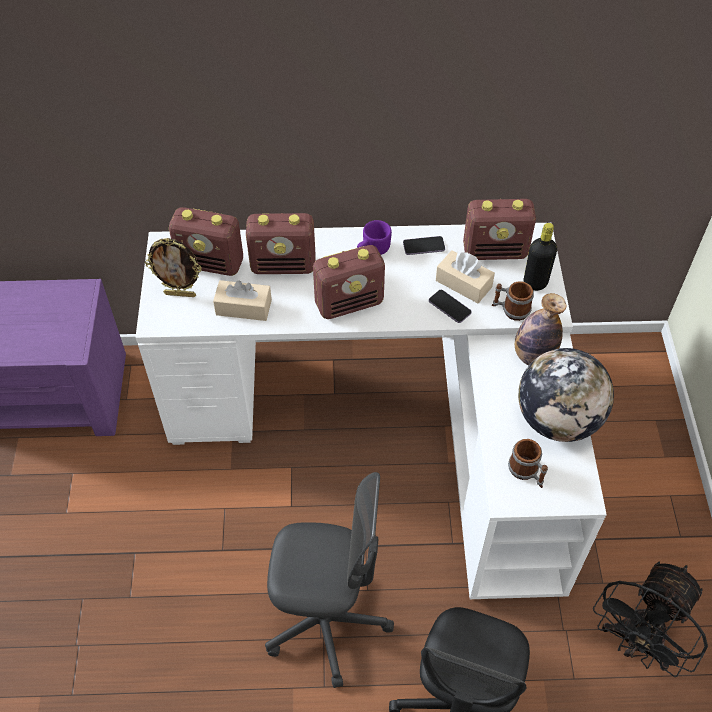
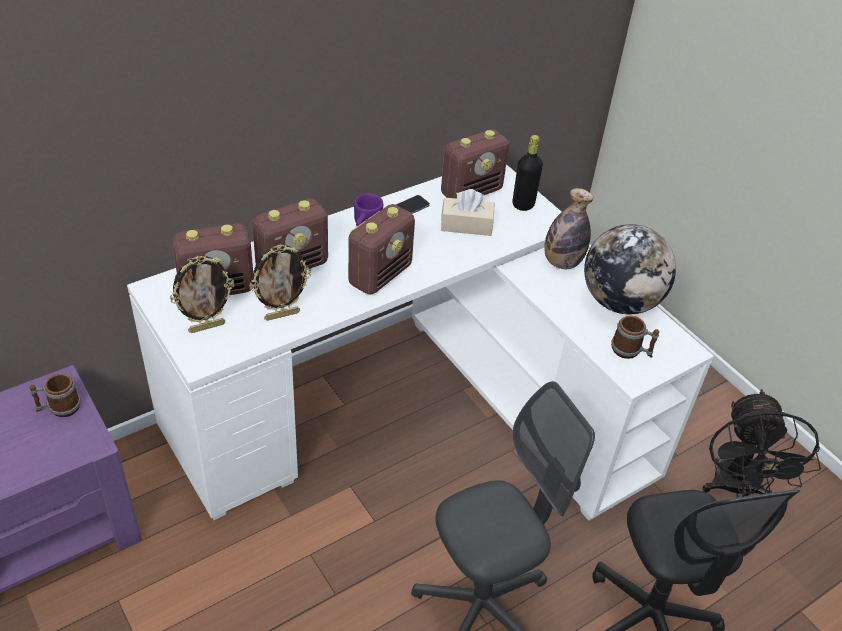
camera: 35 degrees left, 10 degrees down
beige tissue box [213,280,272,321] -> picture frame [249,244,311,321]
phone [429,290,472,323] -> none
mug [492,281,534,321] -> mug moved to [29,374,81,417]

